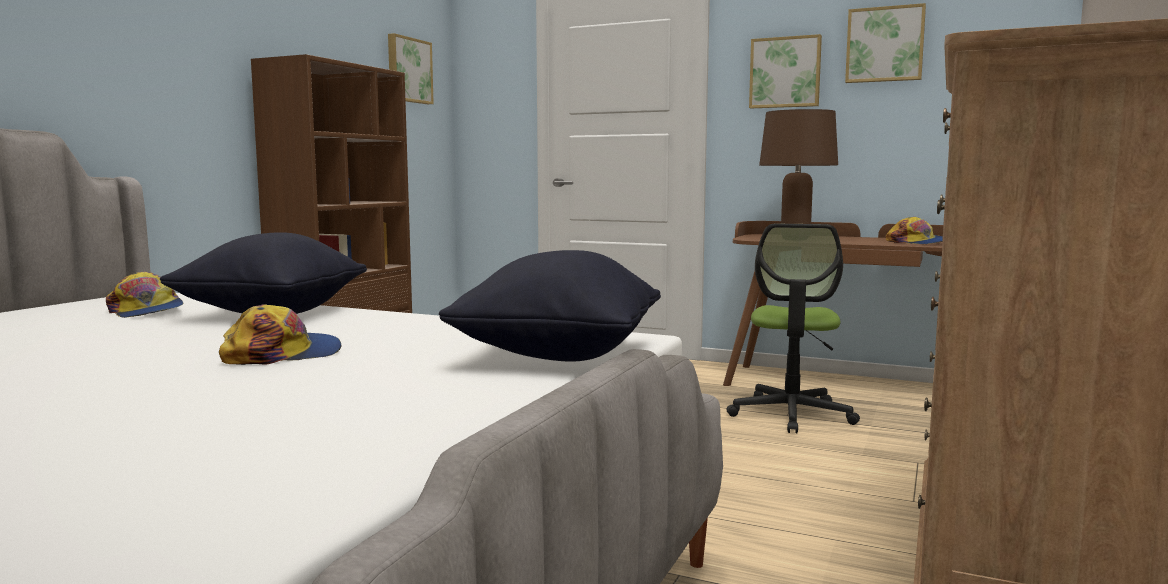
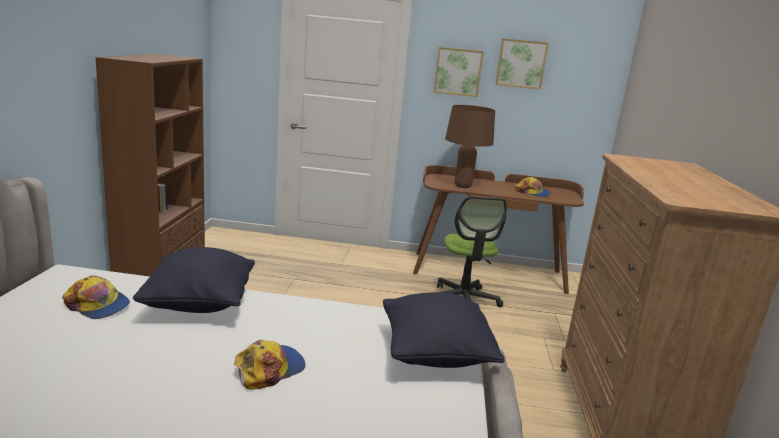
camera: 20 degrees left, 10 degrees up
picture [388,33,434,104] -> none

